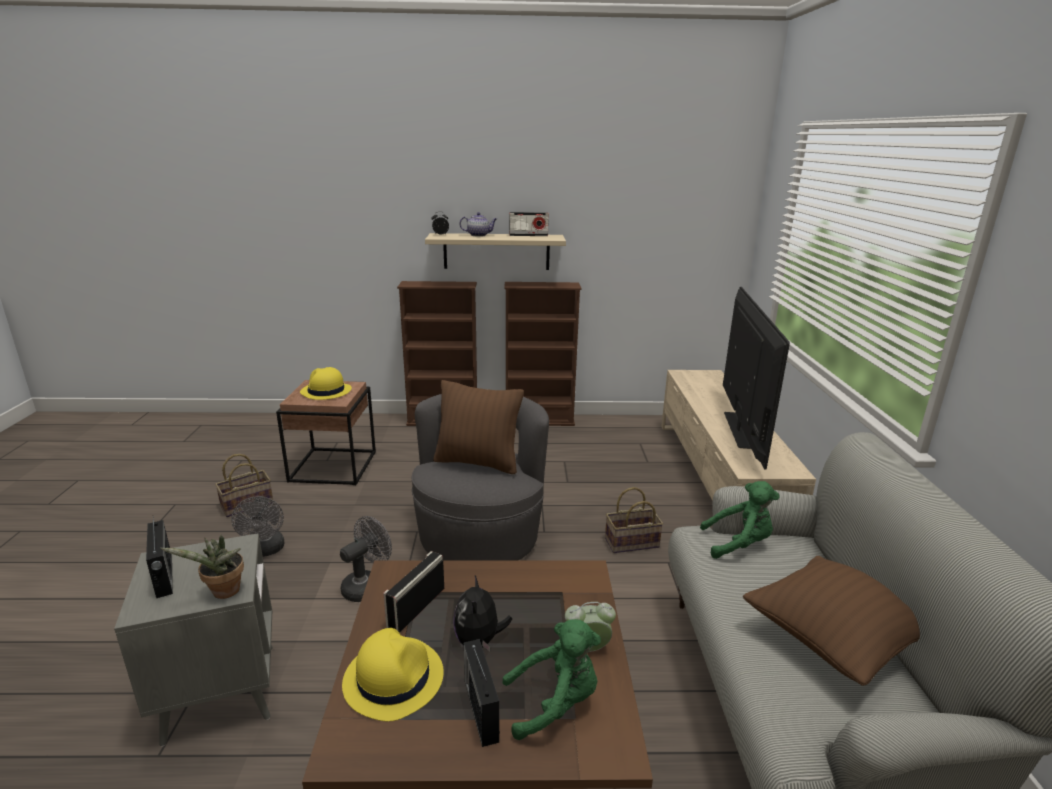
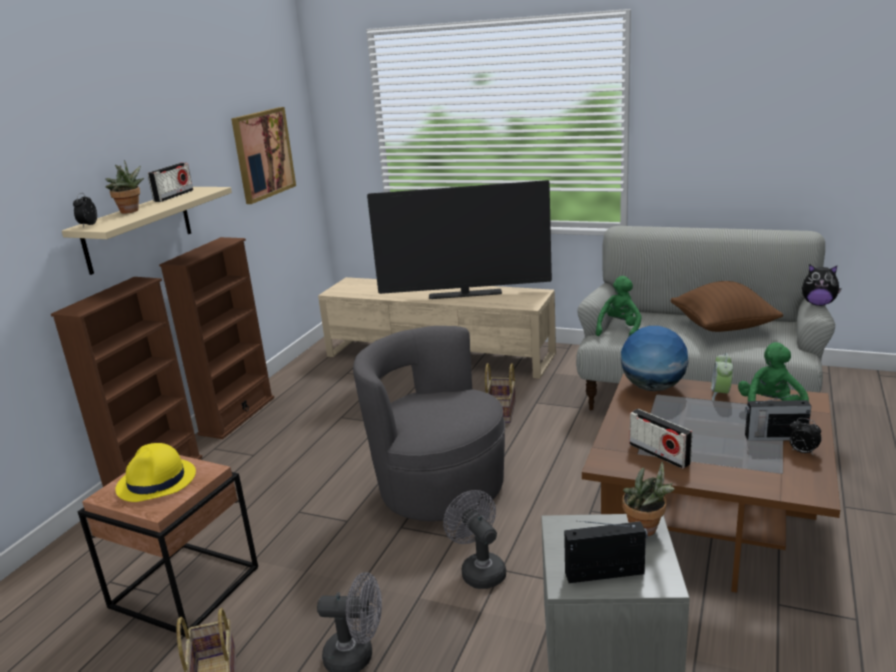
camera: 65 degrees left, 0 degrees up
yellow hat [342,628,444,721] -> none
brown pillow [433,380,524,474] -> none
plush toy [453,576,512,651] -> plush toy moved to [802,264,842,306]
teapot [459,212,497,237] -> potted plant [105,160,144,214]
television [723,287,790,470] -> television turned 150 degrees clockwise [367,180,552,299]
none -> picture [231,107,296,204]
none -> globe [621,326,689,391]
none -> alarm clock [790,418,822,456]

